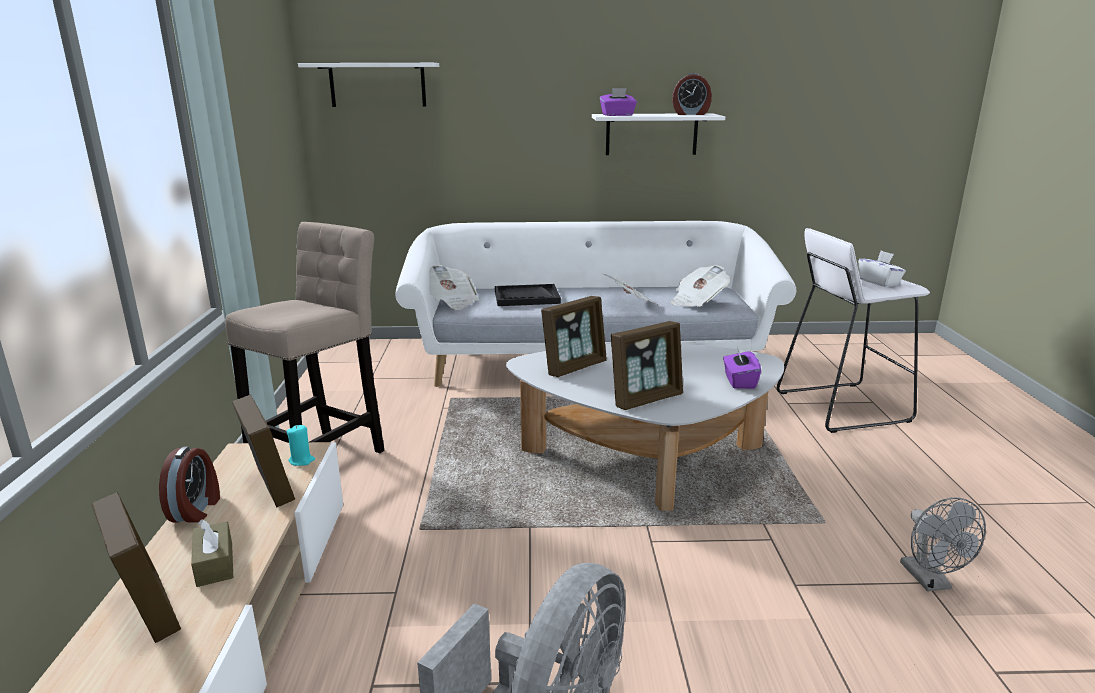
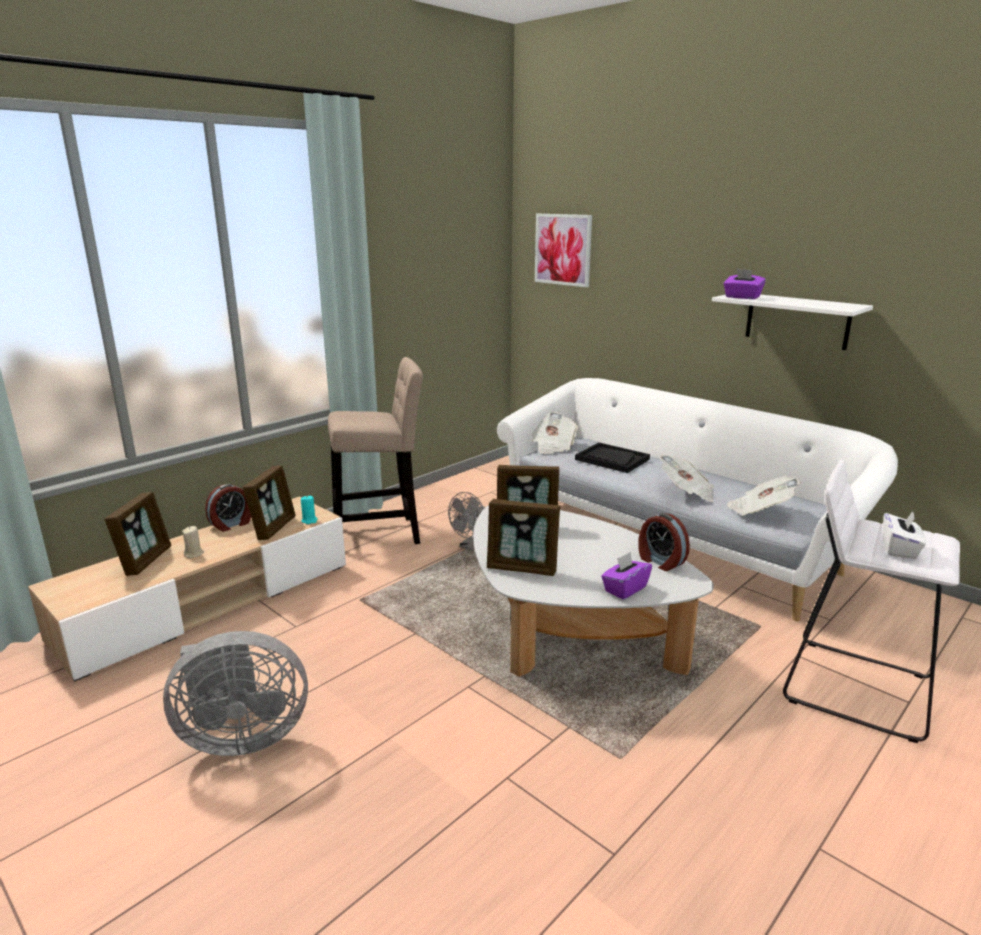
camera: 45 degrees right, 0 degrees up
brown tissue box [191,519,233,587] -> beige candle [182,526,204,558]
white shelf [298,63,439,107] -> picture [535,214,592,287]
alarm clock [672,73,712,115] -> alarm clock moved to [638,513,690,571]
grey fan [900,497,986,592] -> grey fan moved to [448,492,485,550]

